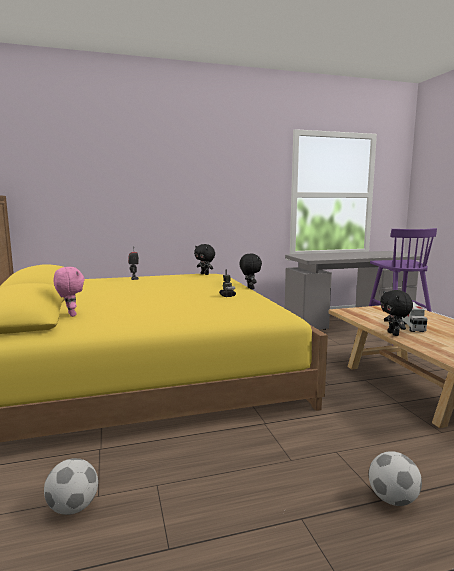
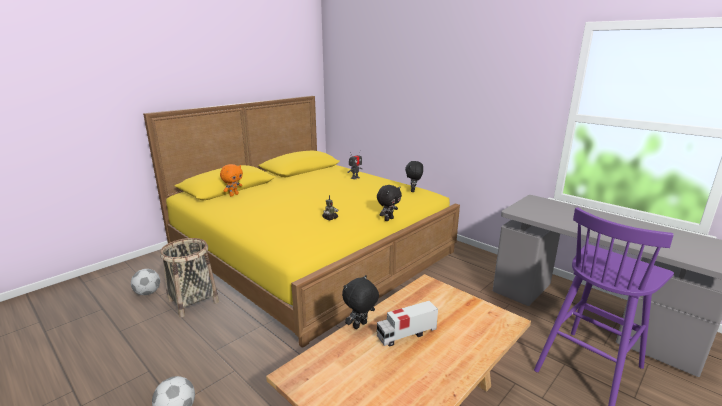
camera: 60 degrees right, 10 degrees up
pink plush toy [53,267,85,317] -> orange plush toy [220,164,243,197]
none -> basket [160,238,219,317]

